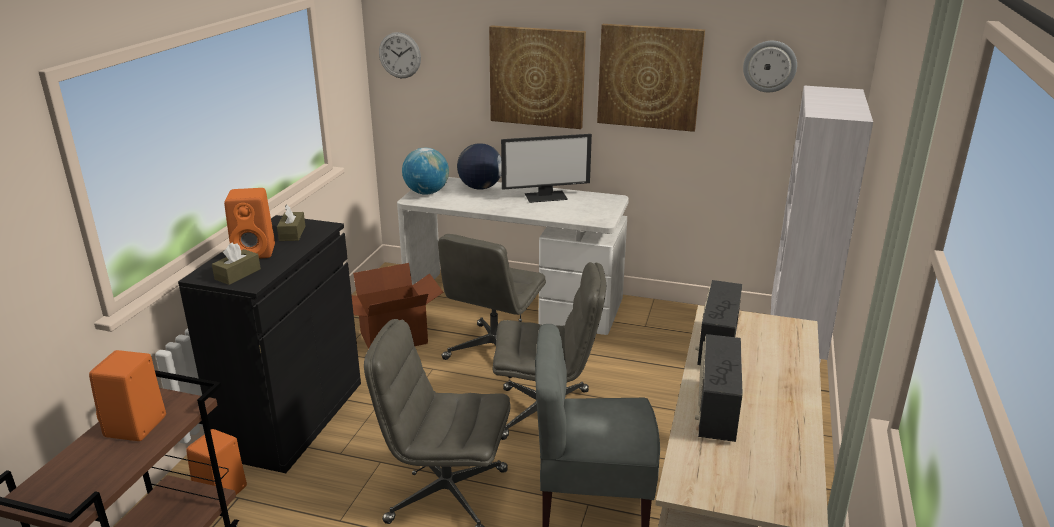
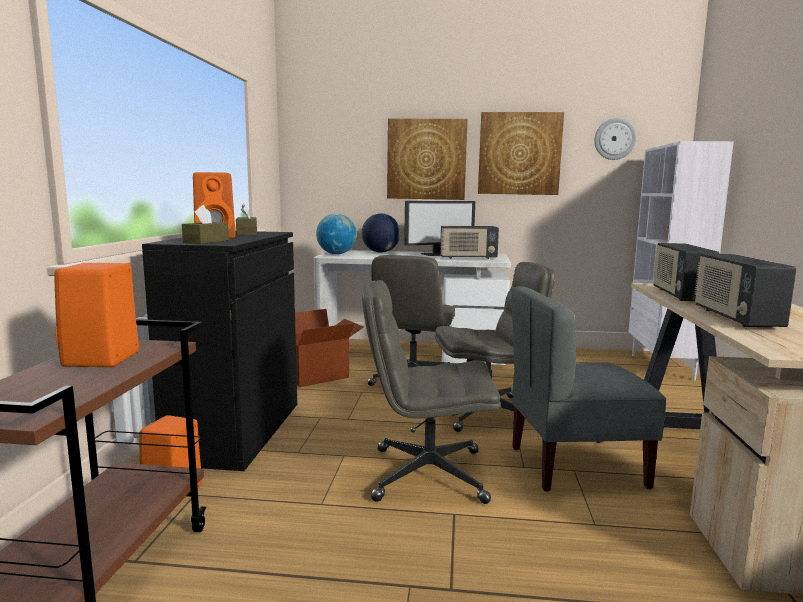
camera: 10 degrees left, 15 degrees down
wall clock [379,32,421,78] -> none
none -> radio [440,226,499,259]

